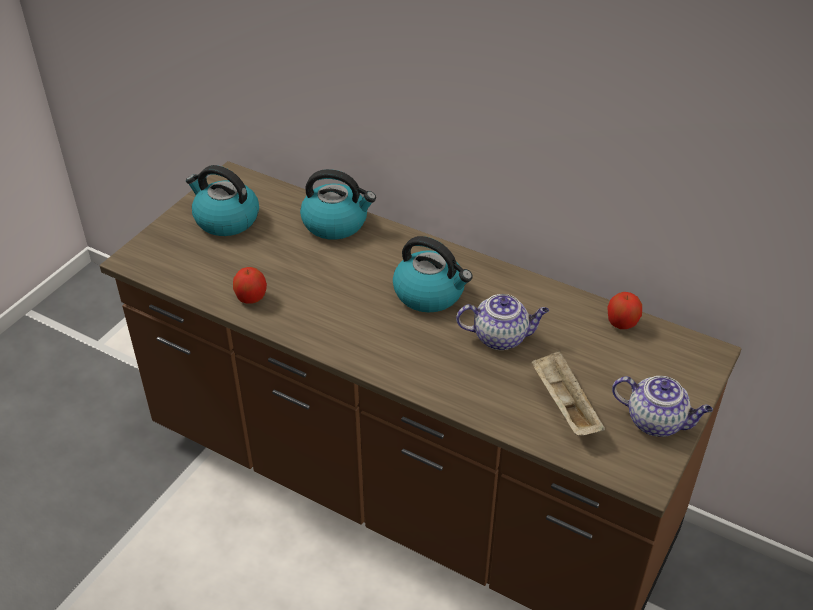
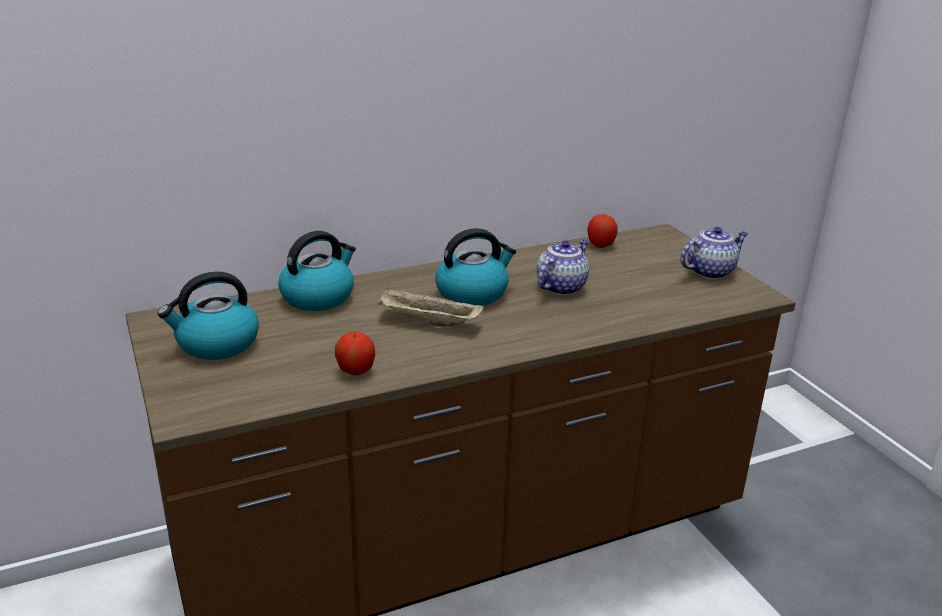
camera: 55 degrees left, 15 degrees down
beige tray [531,351,605,436] -> beige tray moved to [378,287,484,326]

